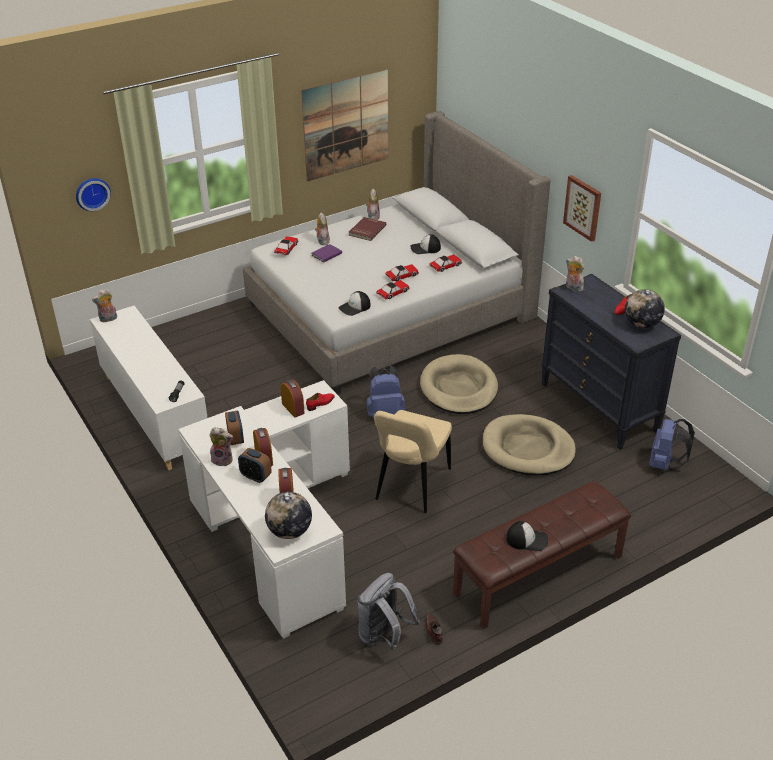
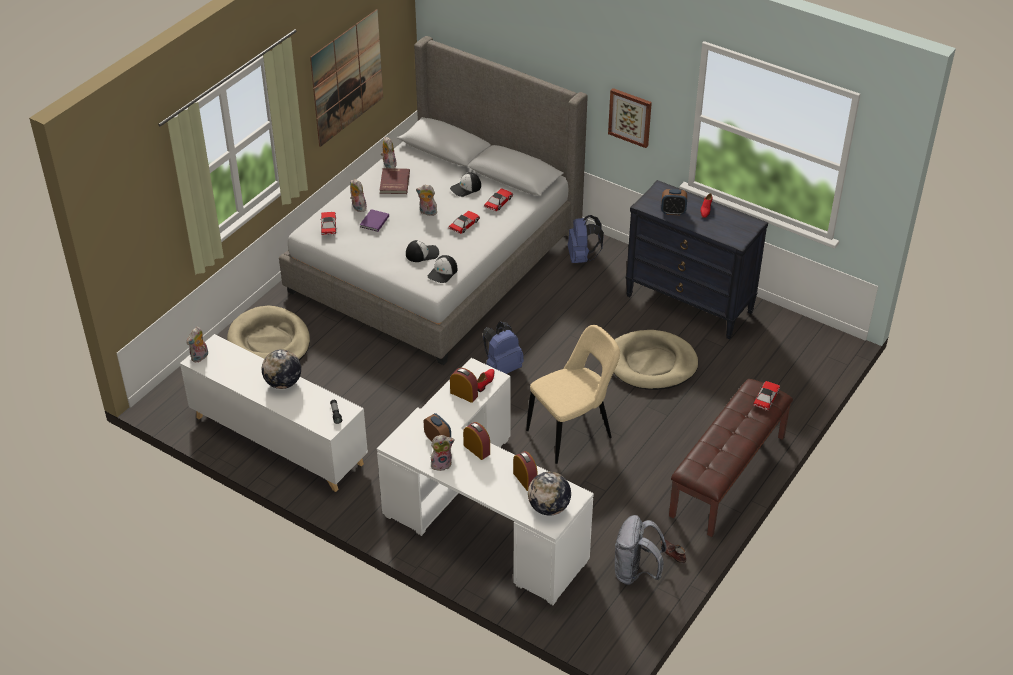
camera: 25 degrees left, 5 degrees up
wall clock [76,178,111,211] -> none
alarm clock [238,448,272,483] -> alarm clock moved to [661,189,687,215]
beige chair [374,410,452,513] -> beige chair turned 120 degrees counterclockwise [526,325,620,464]
toy car [376,280,410,300] -> toy car moved to [753,381,780,410]
beige dog bed [420,354,498,414] -> beige dog bed moved to [227,305,310,361]
cap [506,521,548,551] -> cap moved to [406,240,439,262]
plush toy [566,256,584,292] -> plush toy moved to [416,185,437,216]
globe [625,289,665,328] -> globe moved to [262,349,301,389]
blue backpack [649,419,695,470] -> blue backpack moved to [568,215,604,263]

